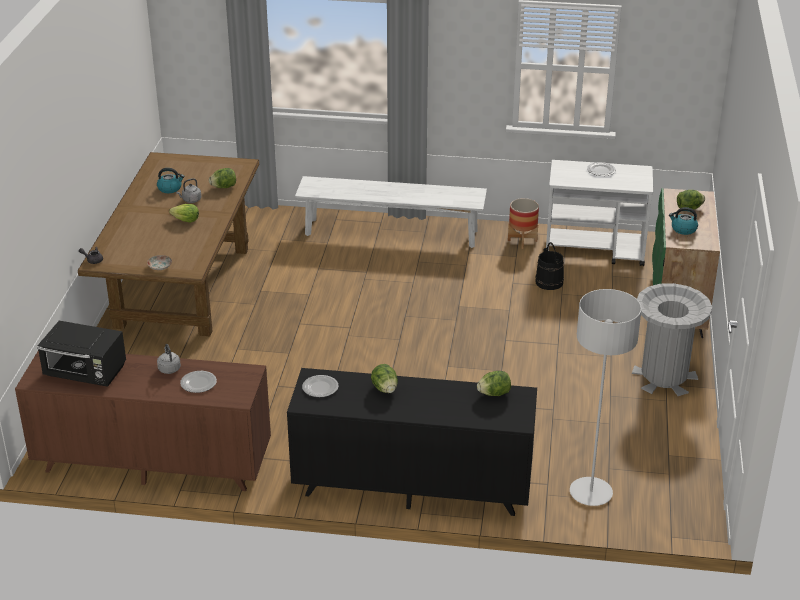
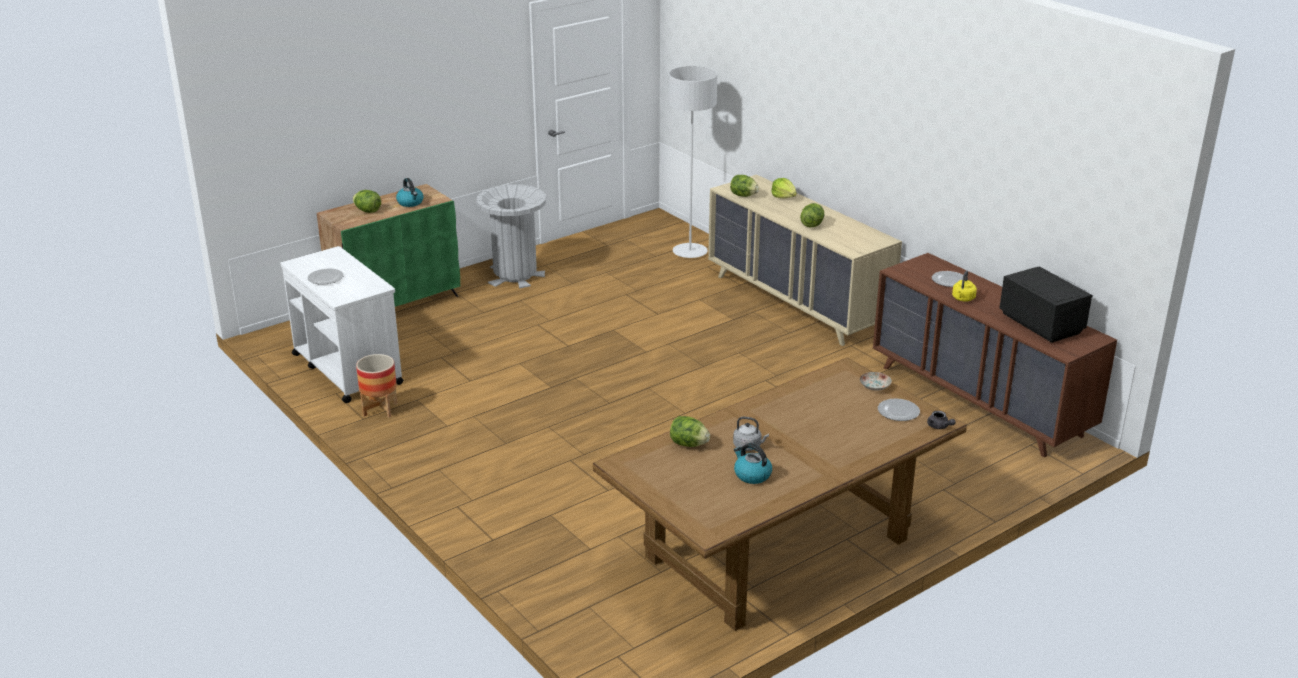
camera: 135 degrees left, 5 degrees down
grey kettle [157,344,181,374] -> yellow kettle [952,271,977,302]
lettuce [169,204,199,223] -> lettuce moved to [771,178,797,198]
black dresser [287,368,537,516] -> beige dresser [708,174,902,346]
white bench [295,176,487,248] -> none
plate [302,375,339,397] -> plate moved to [878,399,920,421]
black bucket [535,242,564,290] -> none

